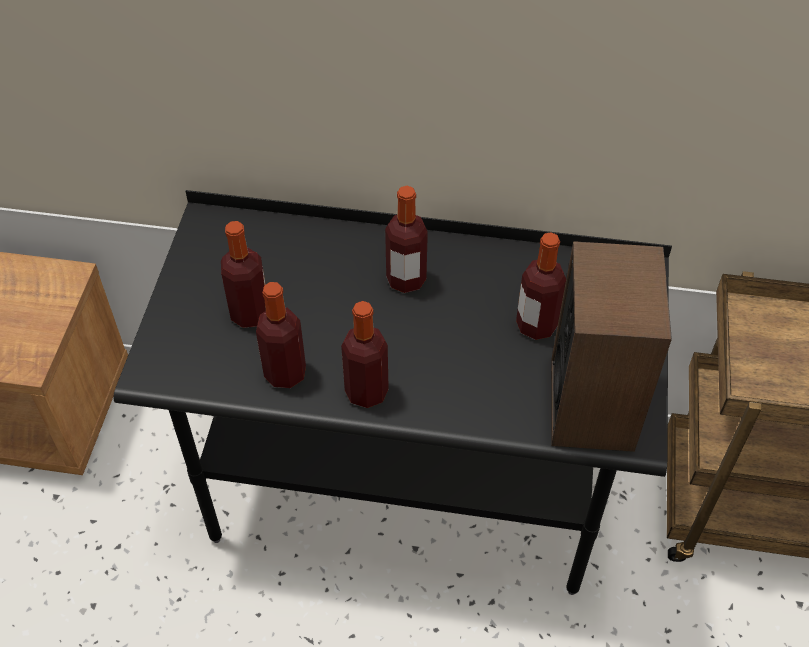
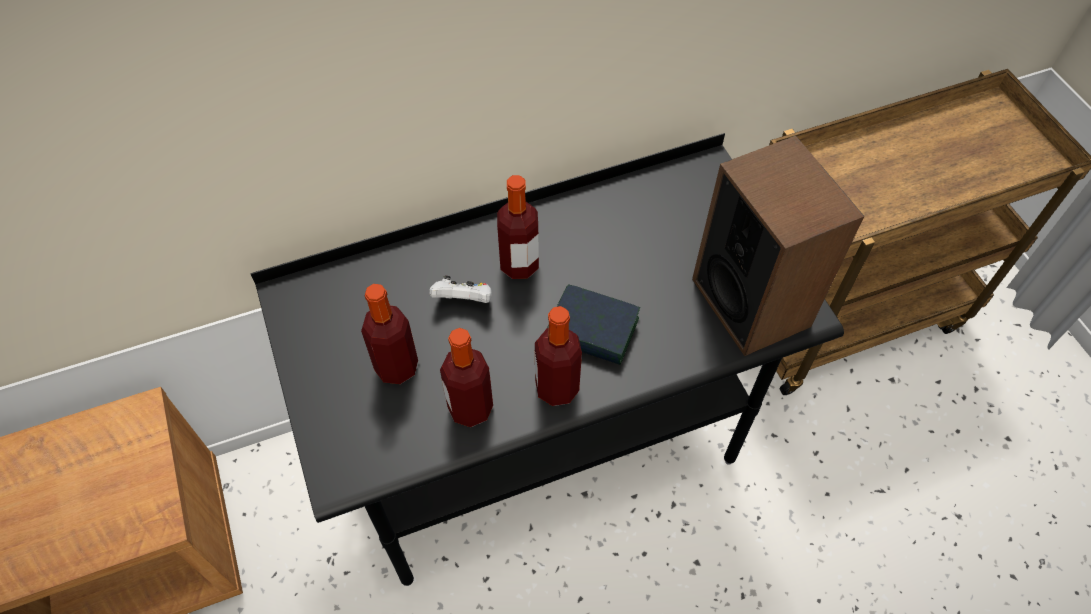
camera: 30 degrees left, 5 degrees up
bottle [516,232,566,340] -> none
none -> white game controller [429,275,492,303]
none -> book [547,284,640,365]

